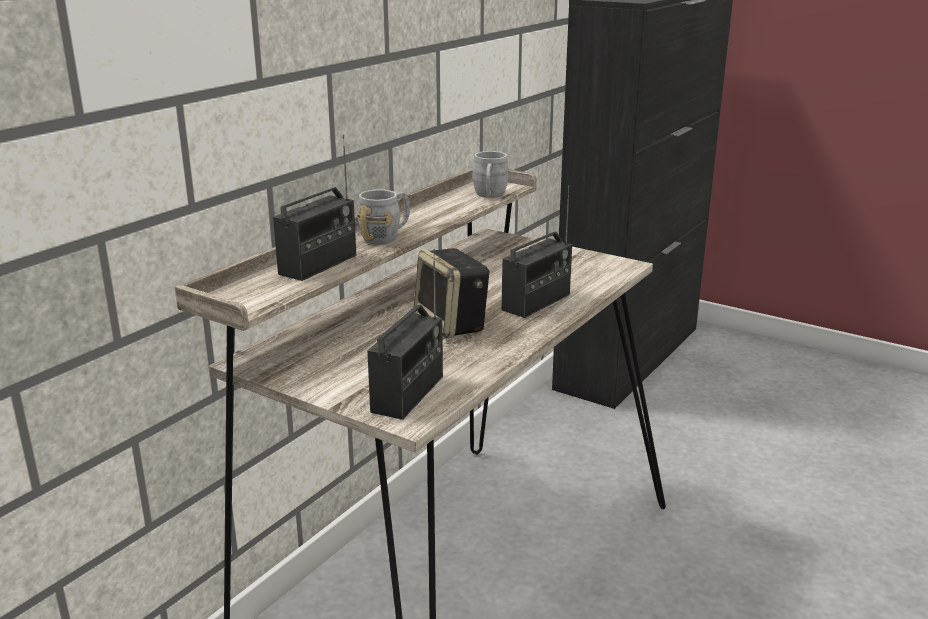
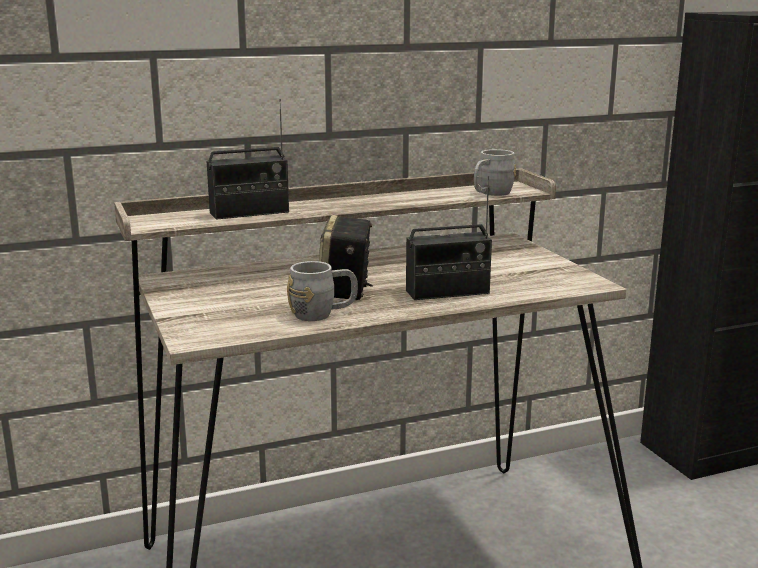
camera: 35 degrees right, 5 degrees down
grey mug [357,189,410,244] -> grey mug moved to [287,261,358,321]
radio [367,249,443,420] -> none

